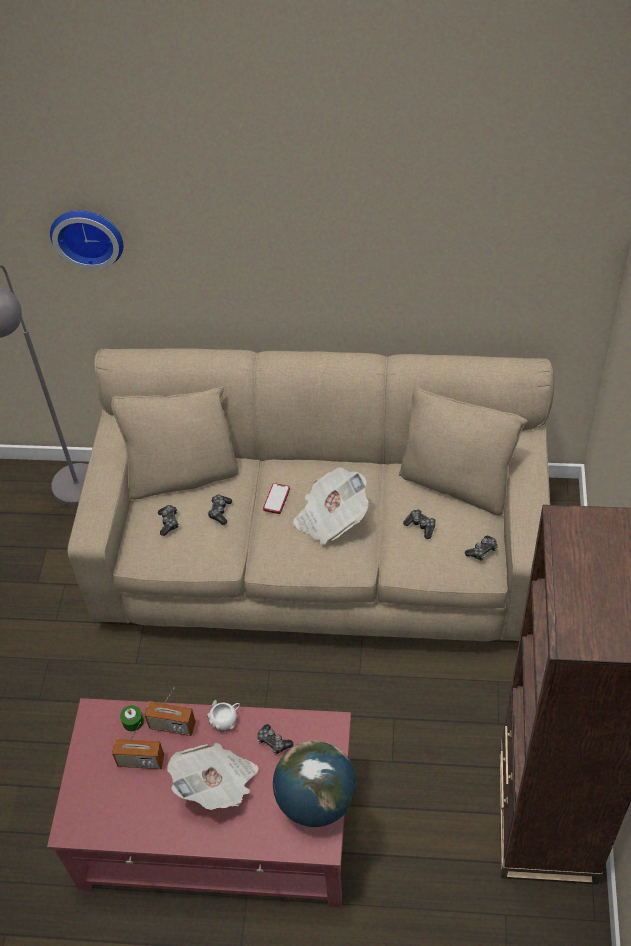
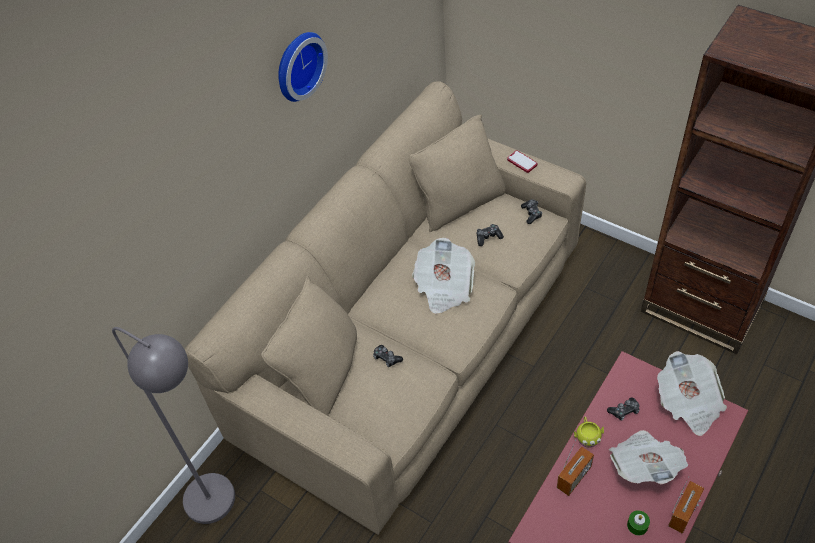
camera: 60 degrees left, 0 degrees up
wall clock [50,211,123,270] -> wall clock moved to [278,32,328,102]
radio [112,722,164,769] -> radio moved to [668,476,704,534]
green candle [120,705,144,731] -> green candle moved to [627,510,650,536]
game controller [158,505,179,536] -> none
white mug [207,700,240,732] -> yellow mug [574,416,604,448]
phone [263,483,290,514] -> phone moved to [507,151,537,173]
globe [273,741,357,827] -> newspaper [657,351,727,436]

